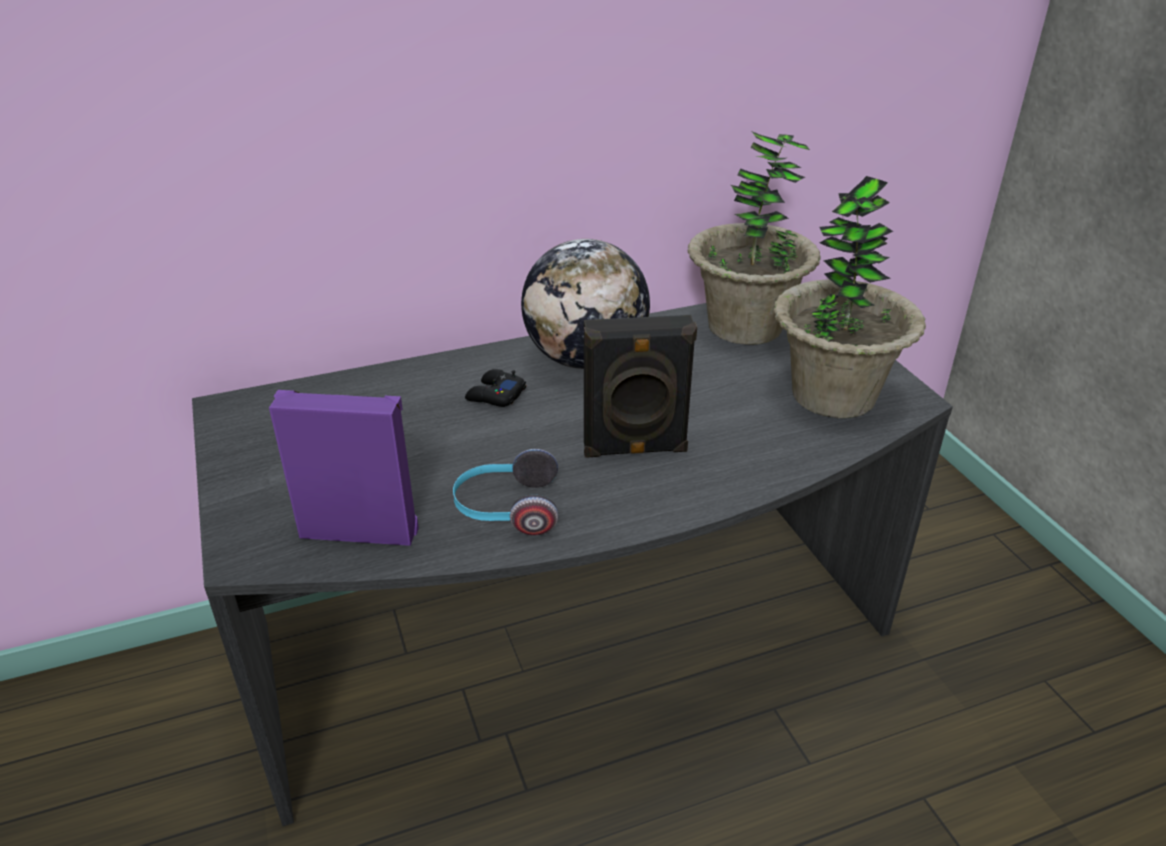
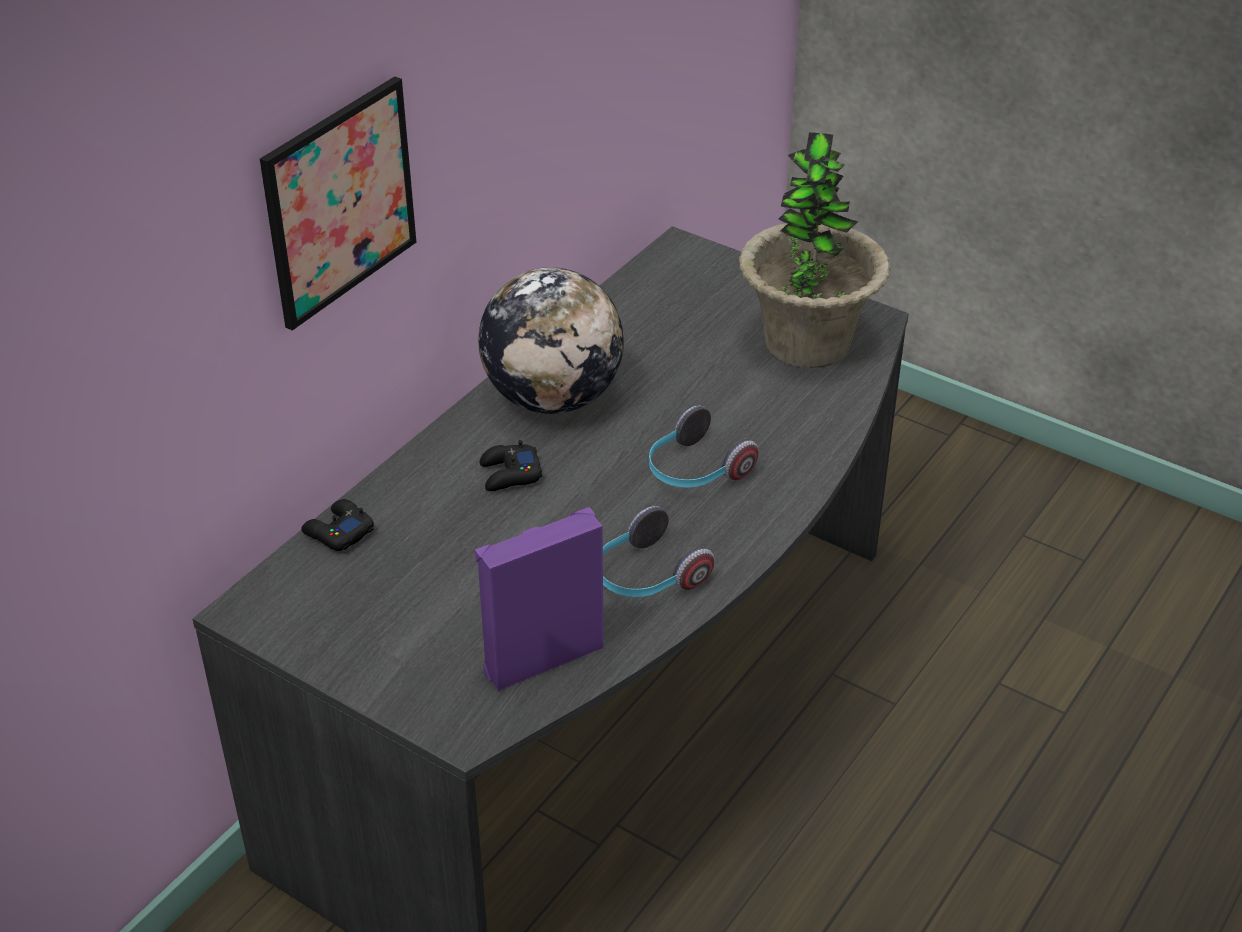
camera: 35 degrees left, 5 degrees up
black speaker [584,315,697,458] -> headphones [649,406,759,488]
potted plant [688,131,821,345] -> none
none -> picture [260,76,416,330]
none -> black game controller [301,499,374,551]

